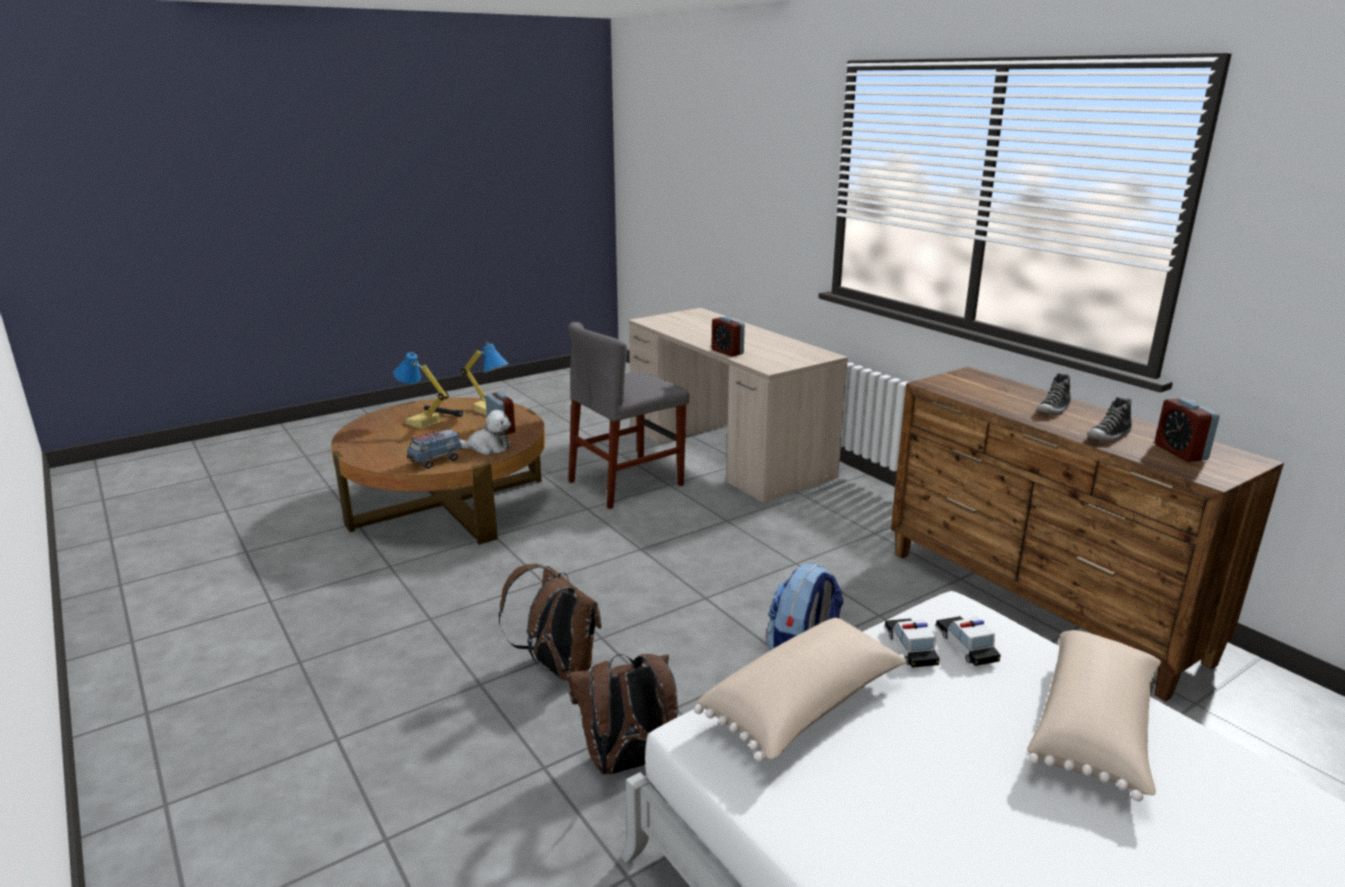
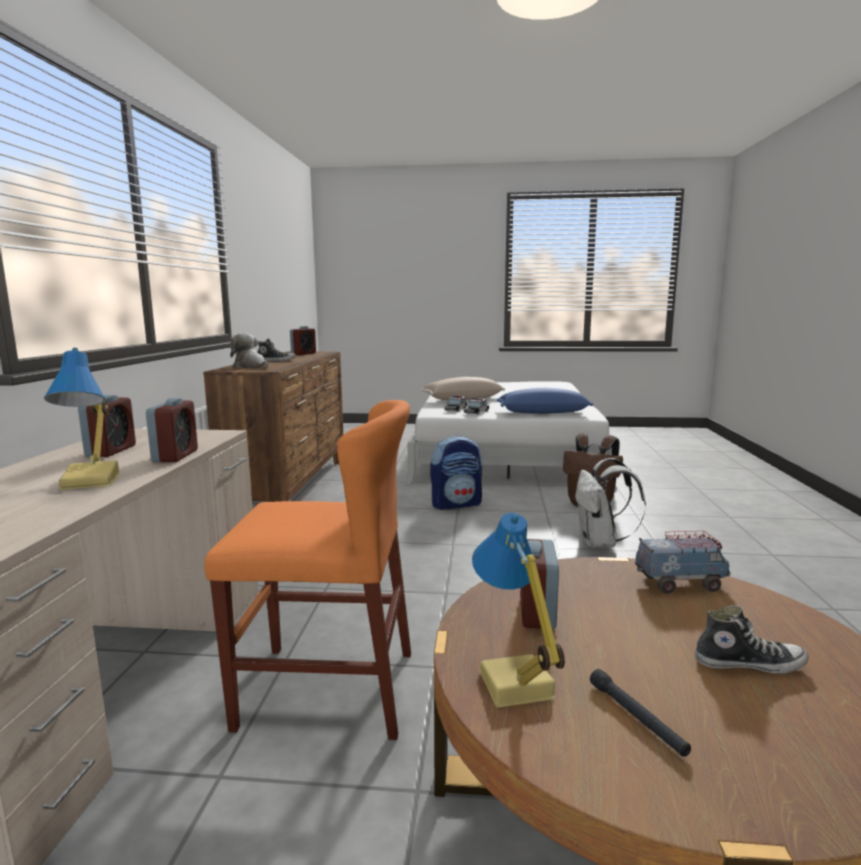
camera: 140 degrees left, 10 degrees down
table lamp [393,352,449,428] -> table lamp moved to [44,348,120,490]
plush toy [460,410,511,455] -> plush toy moved to [230,333,268,369]
brown backpack [498,564,601,680] -> white backpack [575,458,646,547]
grey chair [568,322,689,509] -> orange chair [204,400,411,740]
beige pillow [694,618,907,762] -> blue pillow [497,388,593,414]
shoe [1087,397,1132,442] -> shoe moved to [695,605,809,674]
none -> alarm clock [78,395,136,457]

